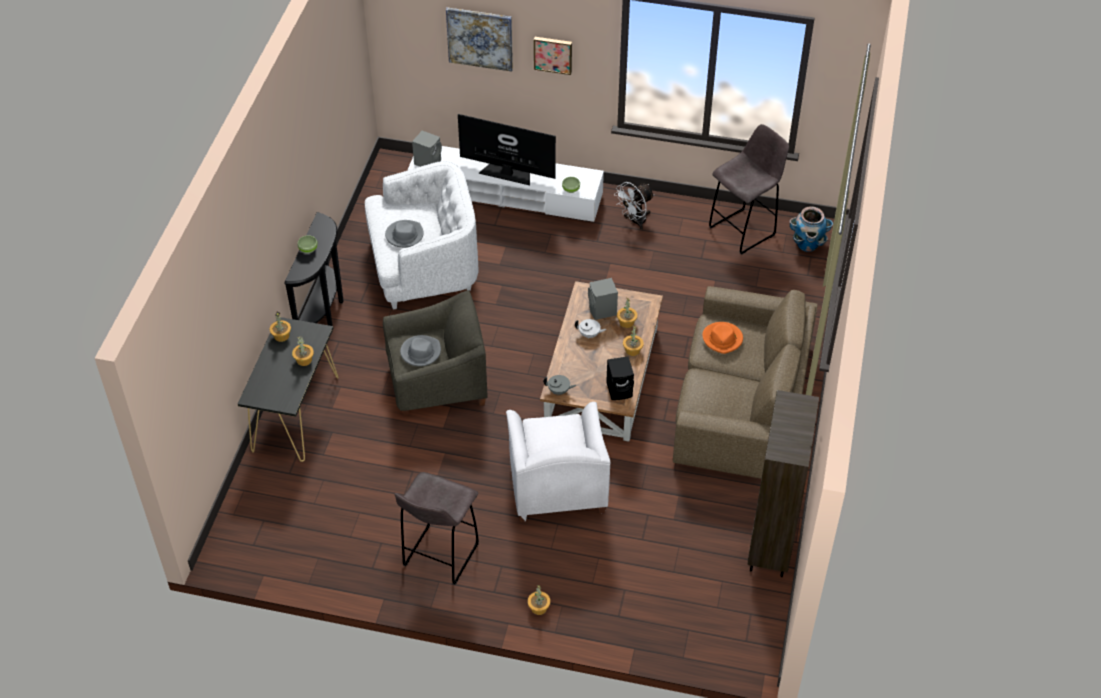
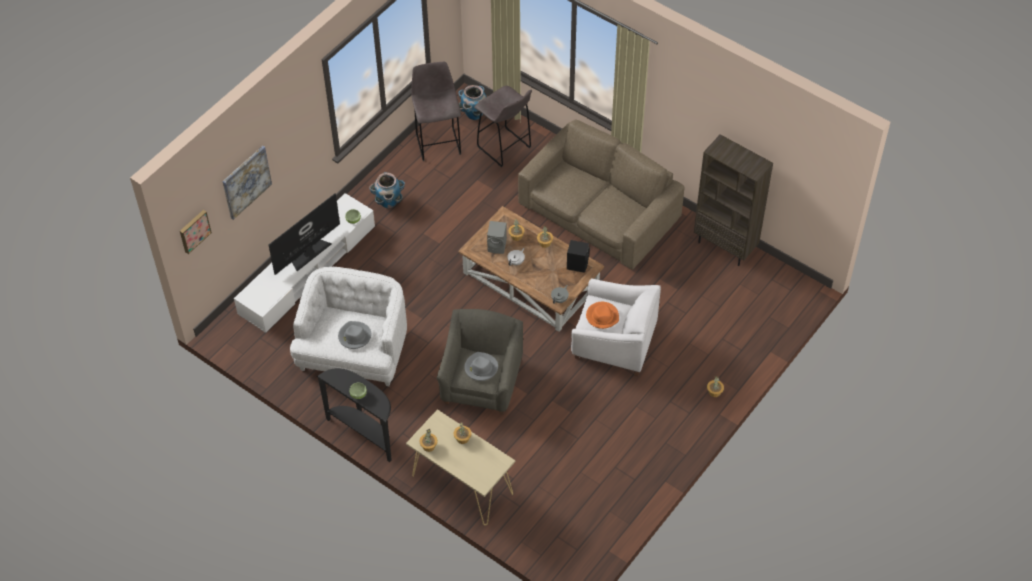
camera: 65 degrees left, 5 degrees up
black console table [238,317,338,462] -> beige console table [406,409,515,526]
grey stool [395,472,479,585] -> grey stool moved to [474,86,532,168]
grey speaker [412,131,442,167] -> none
picture [534,37,572,75] -> picture moved to [180,210,212,254]
white fan [614,182,655,230] -> planter [369,172,405,209]
orange hat [703,322,743,354] -> orange hat moved to [586,302,619,329]

